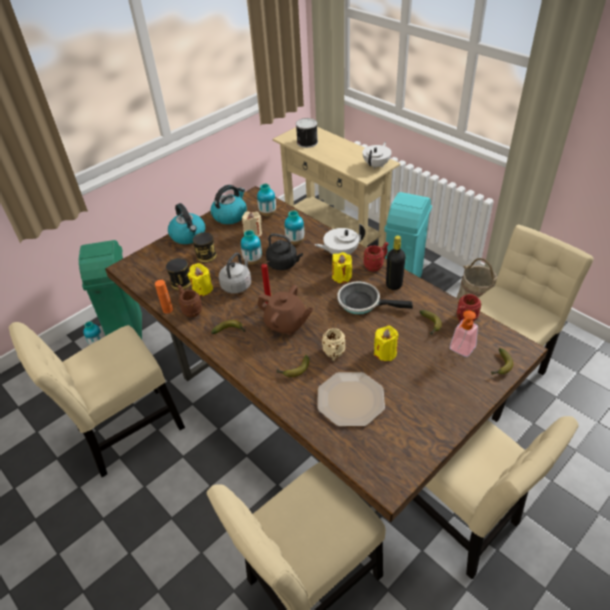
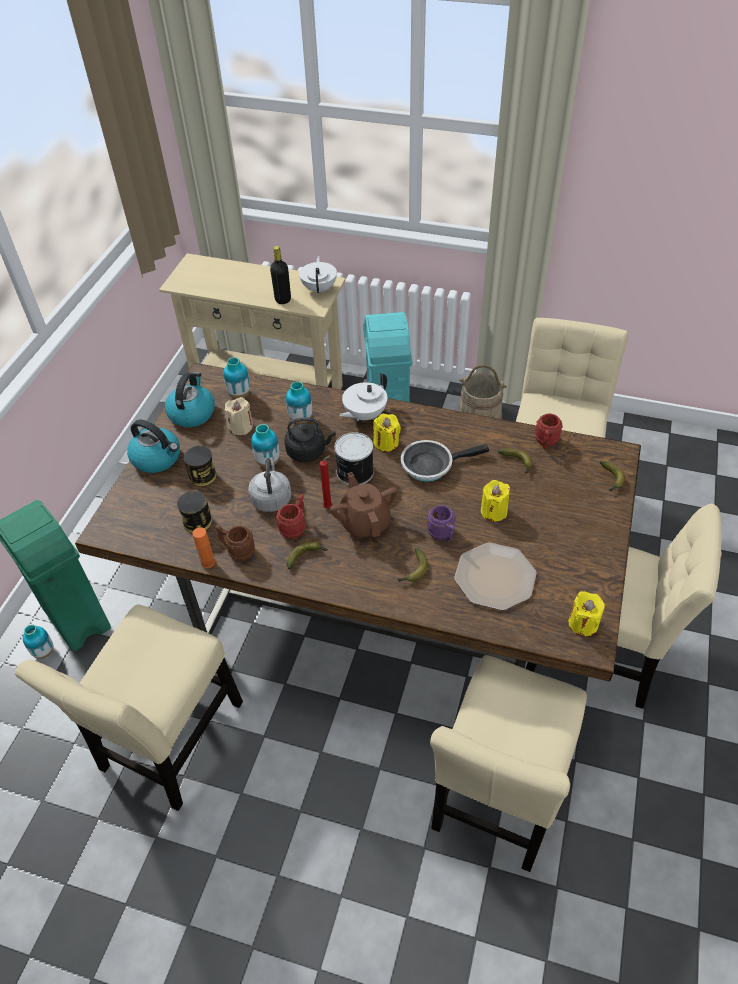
camera: 30 degrees left, 5 degrees up
yellow candle [188,263,213,296] -> yellow candle moved to [568,591,605,636]
brown teapot [257,285,313,335] -> brown teapot turned 105 degrees counterclockwise [330,472,398,539]
can [296,118,318,148] -> can moved to [335,432,374,485]
beige mug [322,328,346,360] -> purple mug [427,505,456,543]
red mug [364,242,388,271] -> red mug moved to [276,494,305,539]
black bottle [386,235,406,290] -> black bottle moved to [270,246,291,304]
soap dispenser [450,311,478,357] -> none

